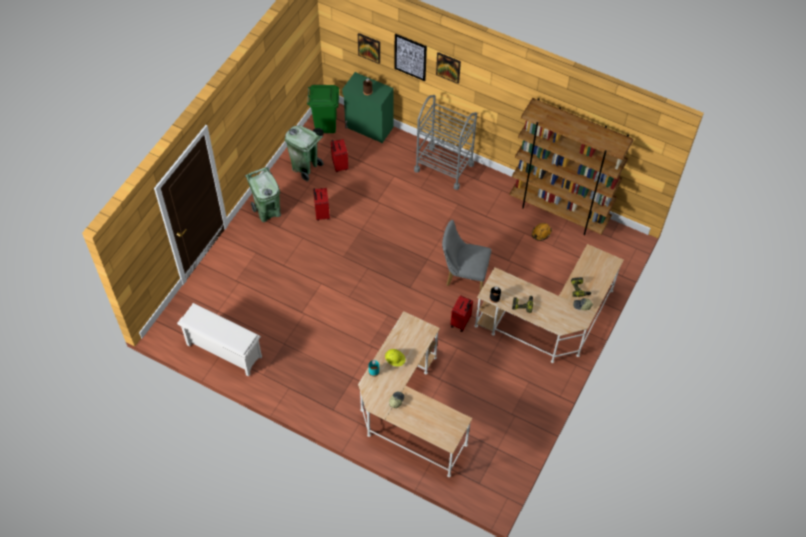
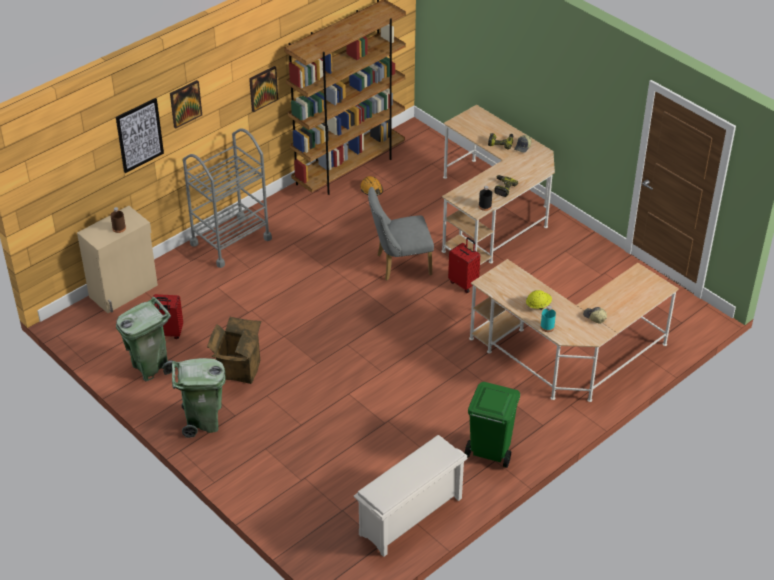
camera: 70 degrees left, 15 degrees down
green trash can [307,85,339,136] -> green trash can moved to [465,382,520,468]
red suitcase [313,188,330,221] -> cardboard box [207,317,261,384]
green cabinet [342,72,394,143] -> beige cabinet [77,206,158,313]
picture [358,33,380,64] -> picture moved to [249,66,278,112]
grey chair [442,220,491,291] -> grey chair turned 45 degrees clockwise [368,187,434,280]

